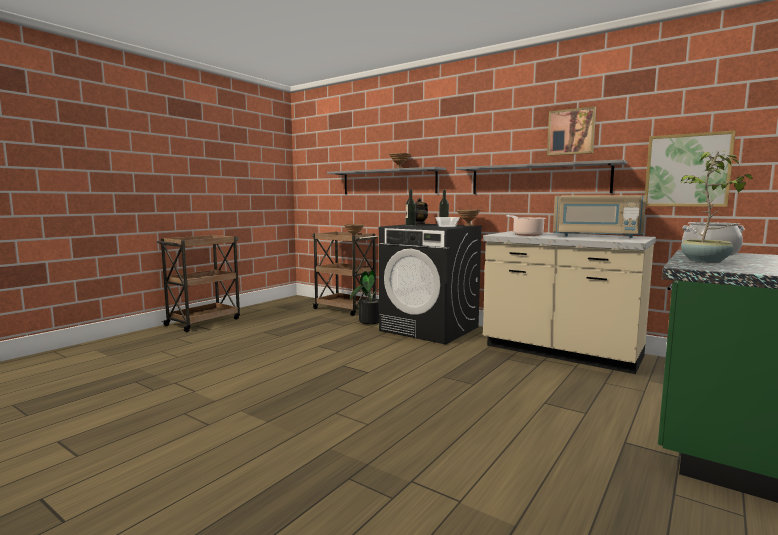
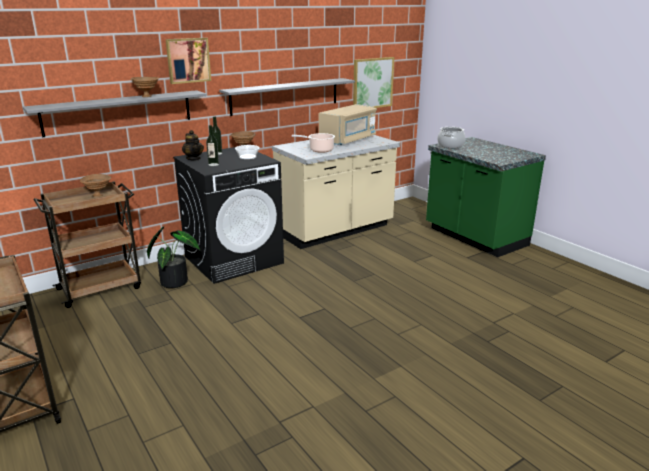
camera: 70 degrees left, 15 degrees up
picture [547,106,596,156] -> picture moved to [166,38,211,84]
potted plant [681,151,753,263] -> none

